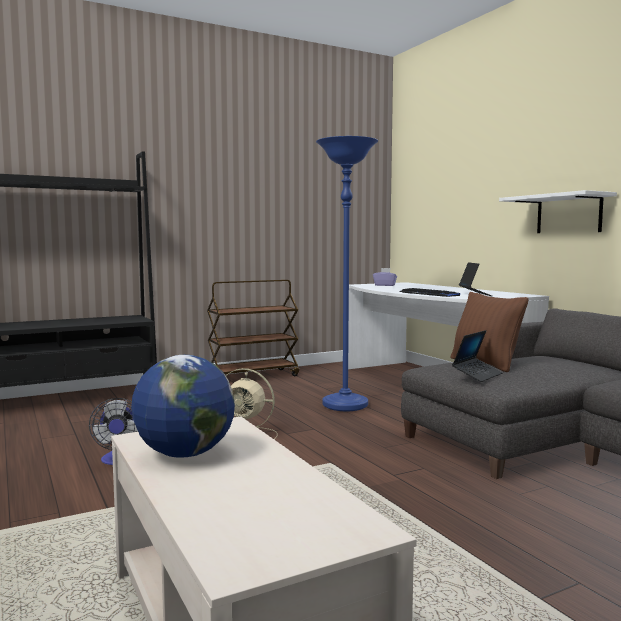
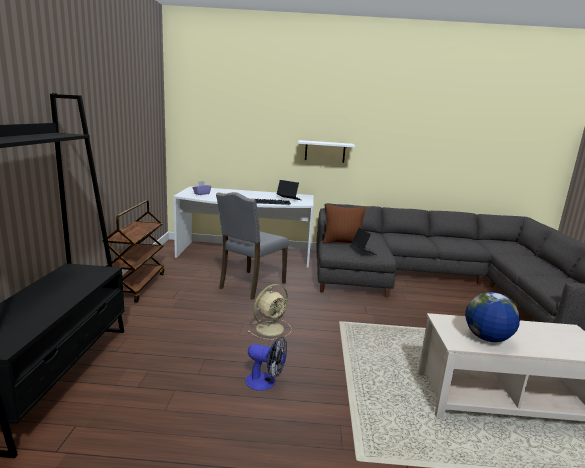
camera: 60 degrees left, 10 degrees up
blue floor lamp [316,136,378,411] -> grey chair [216,192,289,300]

